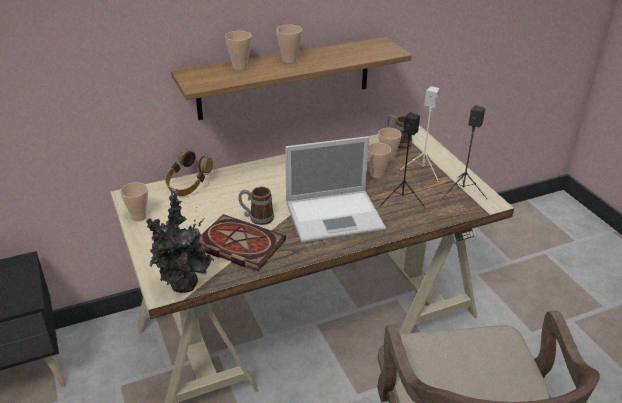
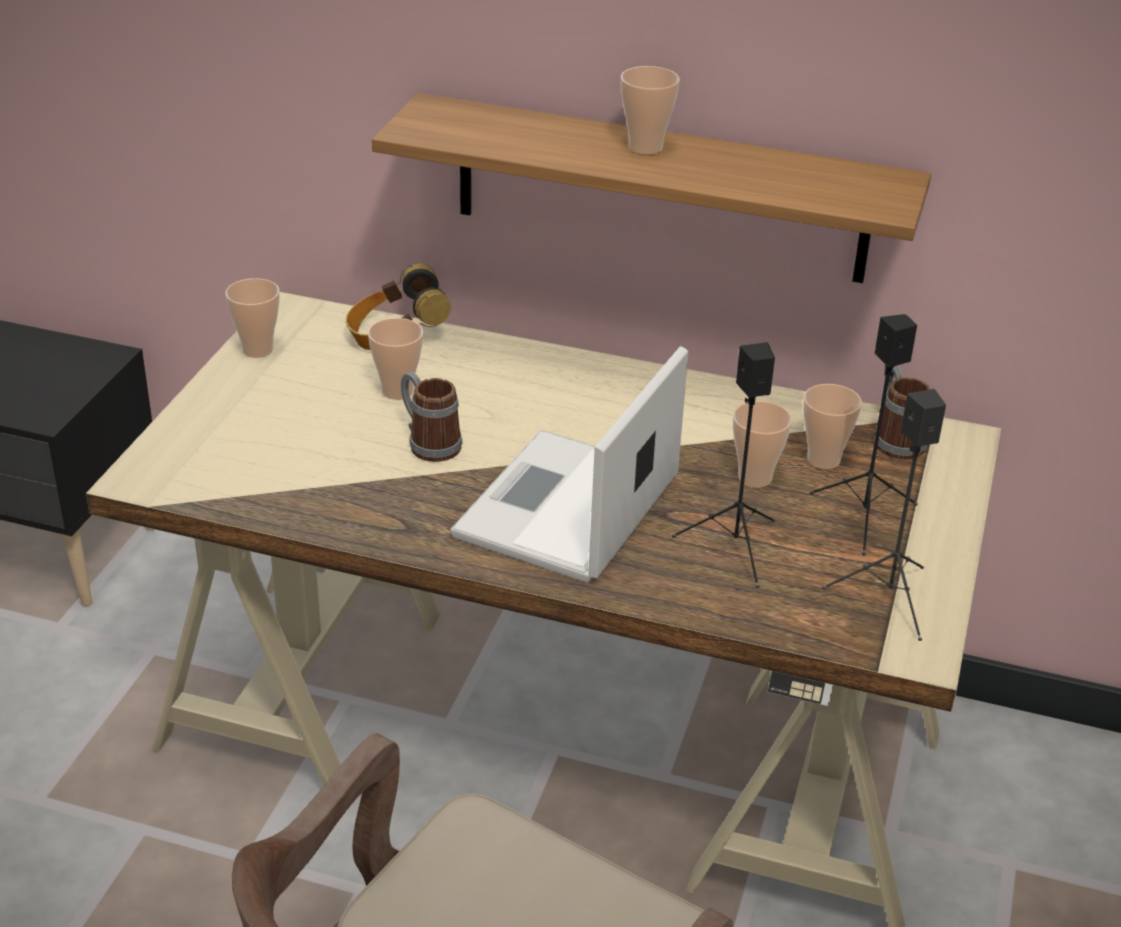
camera: 40 degrees right, 0 degrees up
potted plant [145,189,214,293] -> none
book [199,214,286,271] -> none
cup [225,31,252,70] -> cup moved to [368,318,423,400]
laptop [285,136,386,243] -> laptop turned 90 degrees clockwise [451,346,688,583]
white speaker [398,86,439,182] -> black speaker [810,314,918,555]

